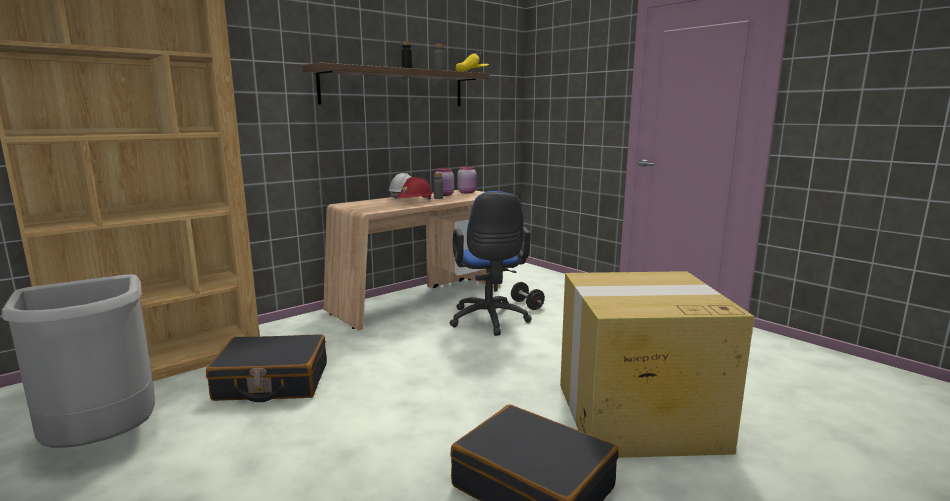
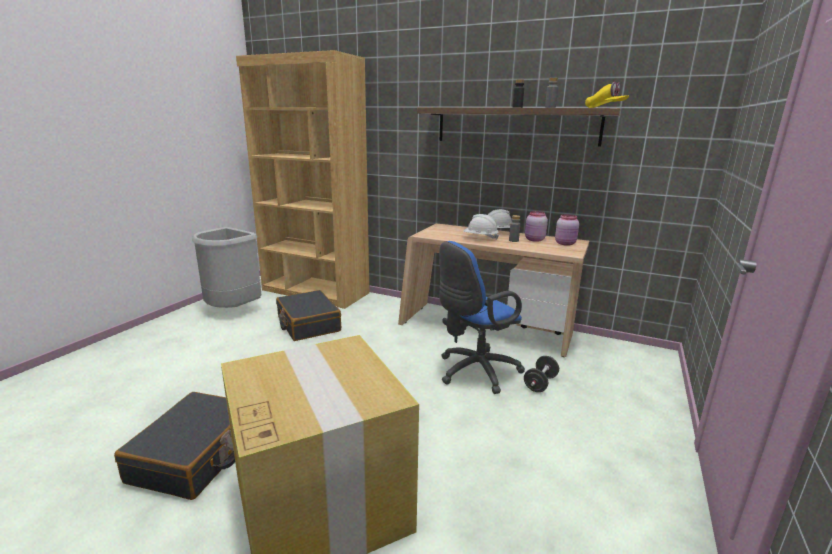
camera: 65 degrees right, 5 degrees up
red hard hat [397,177,433,201] -> white hard hat [463,214,499,240]

